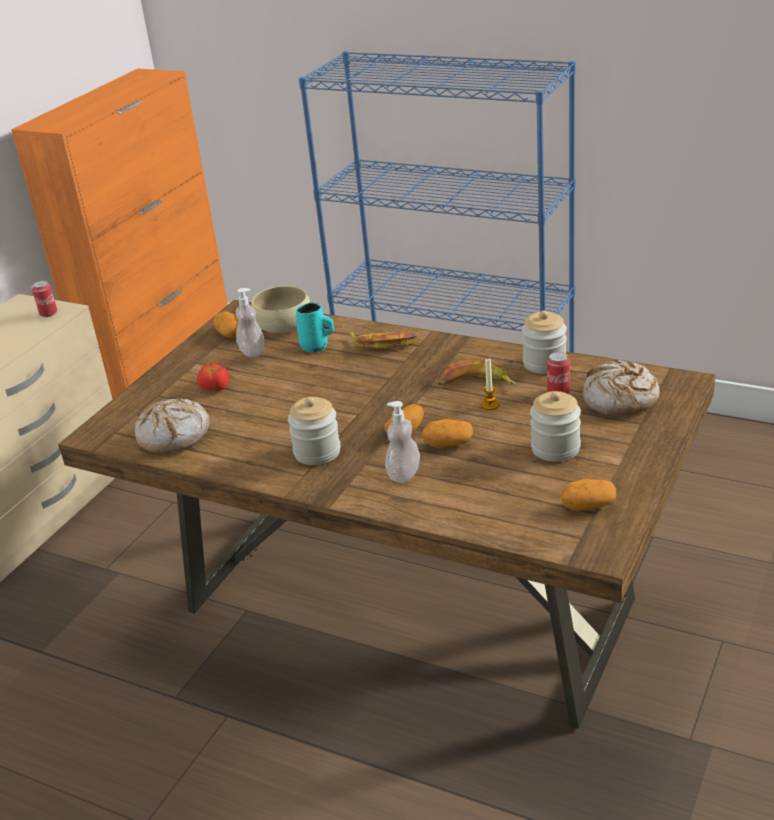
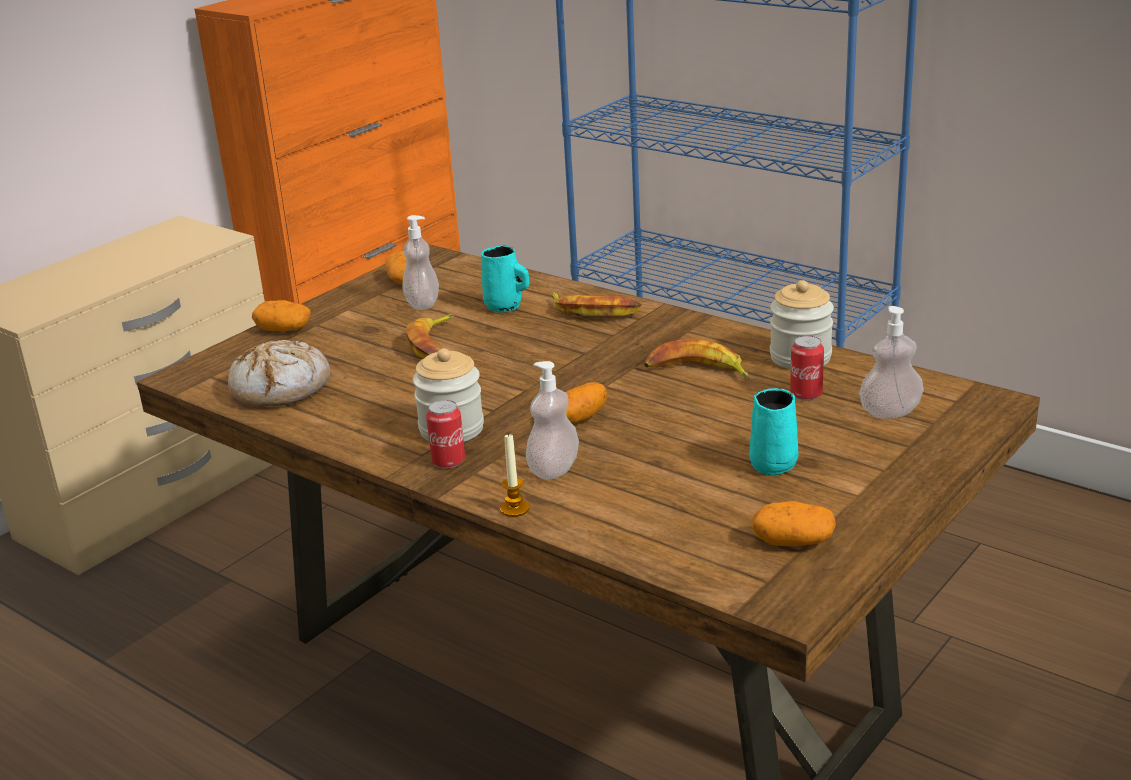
camera: 10 degrees right, 5 degrees down
can [32,281,57,317] -> can moved to [426,400,465,469]
tomato [197,363,229,391] -> none
beige bowl [251,286,310,333] -> none
potato [422,419,473,447] -> potato moved to [252,300,311,331]
candle [481,359,499,410] -> candle moved to [500,433,529,517]
jar [530,391,581,462] -> turquoise mug [749,388,798,476]
bread [583,359,660,416] -> soap dispenser [859,306,924,419]
none -> banana [406,314,454,359]

